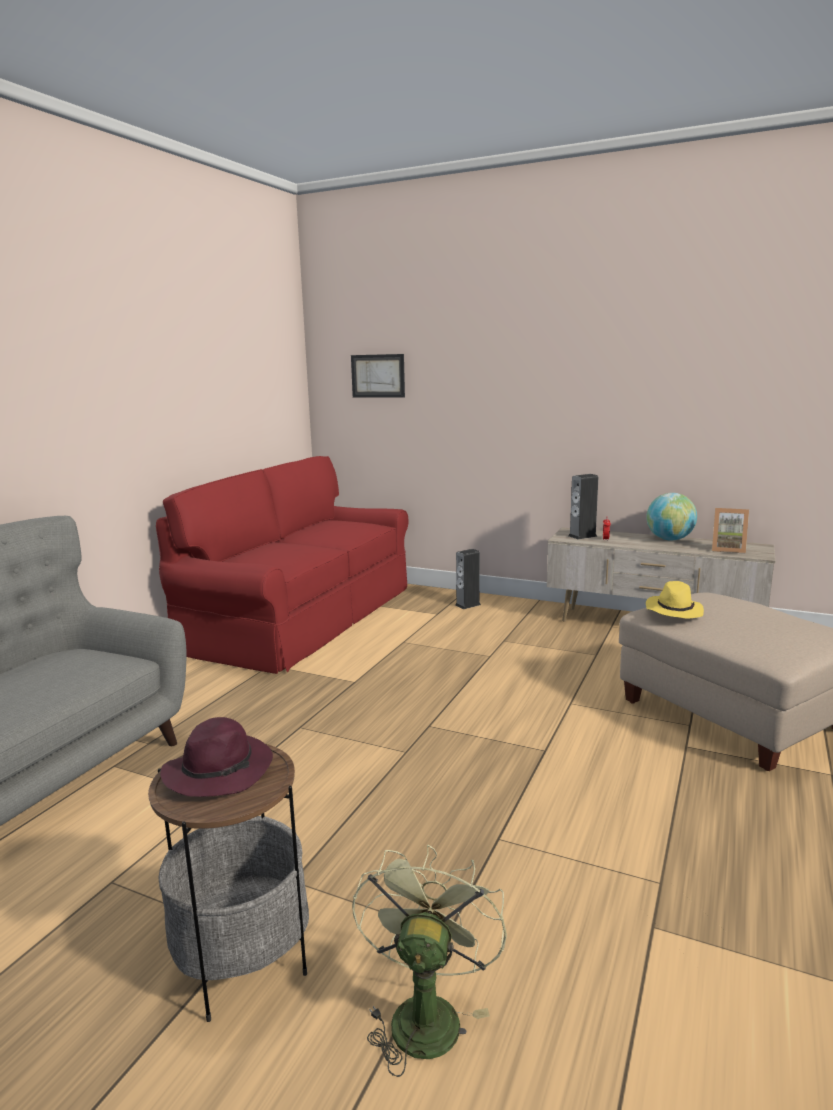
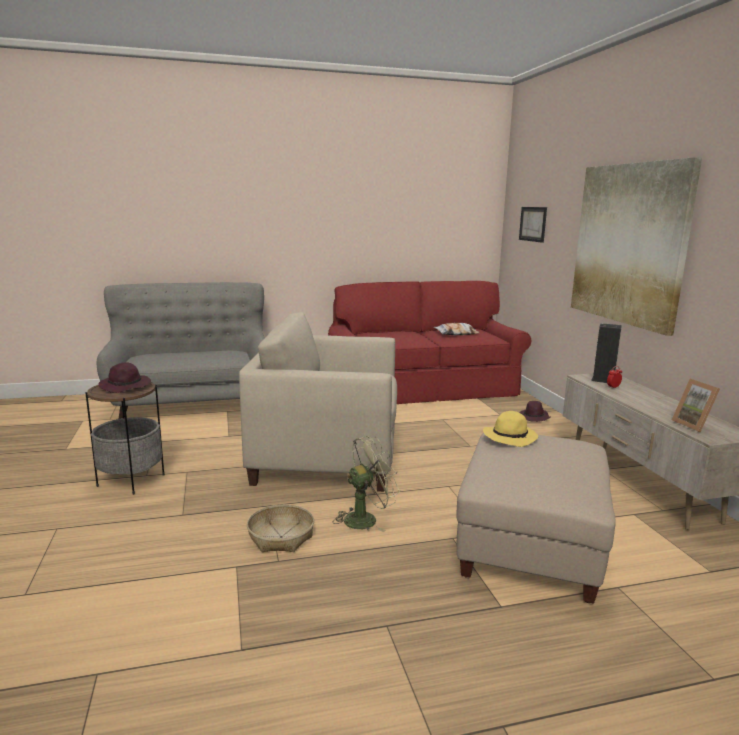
camera: 50 degrees right, 0 degrees up
green fan [352,845,507,1077] -> green fan moved to [333,436,400,532]
speaker [455,549,481,609] -> purple hat [519,401,550,422]
globe [647,493,697,541] -> none
none -> beige armchair [239,312,397,492]
none -> basket [247,504,314,552]
none -> pillow [434,323,479,335]
none -> picture [571,157,702,336]

